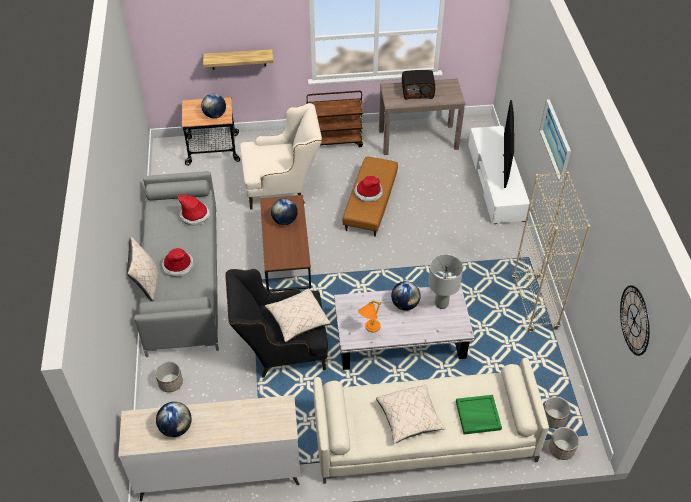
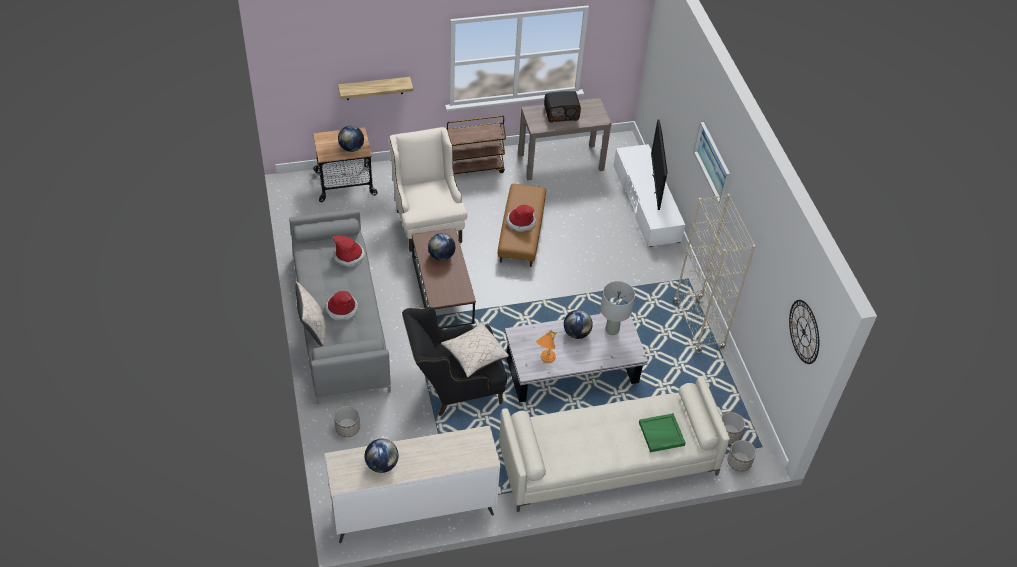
camera: 10 degrees left, 0 degrees up
beige armchair [240,103,322,210] -> beige armchair turned 90 degrees counterclockwise [389,127,467,252]
beige pillow [376,385,446,444] -> none

